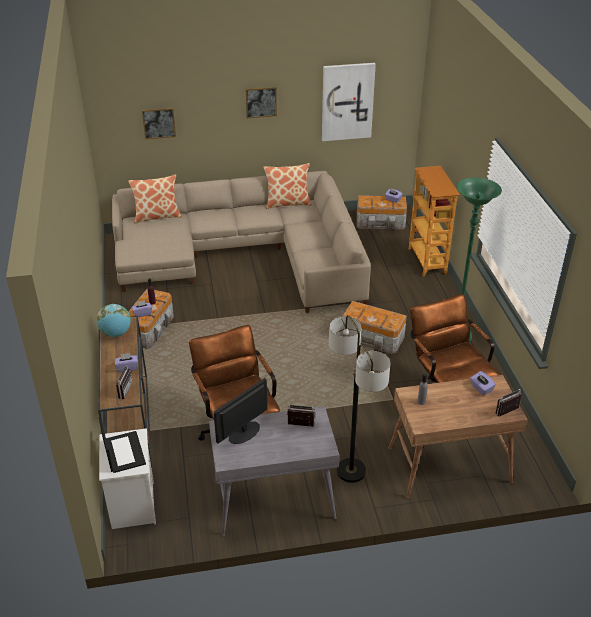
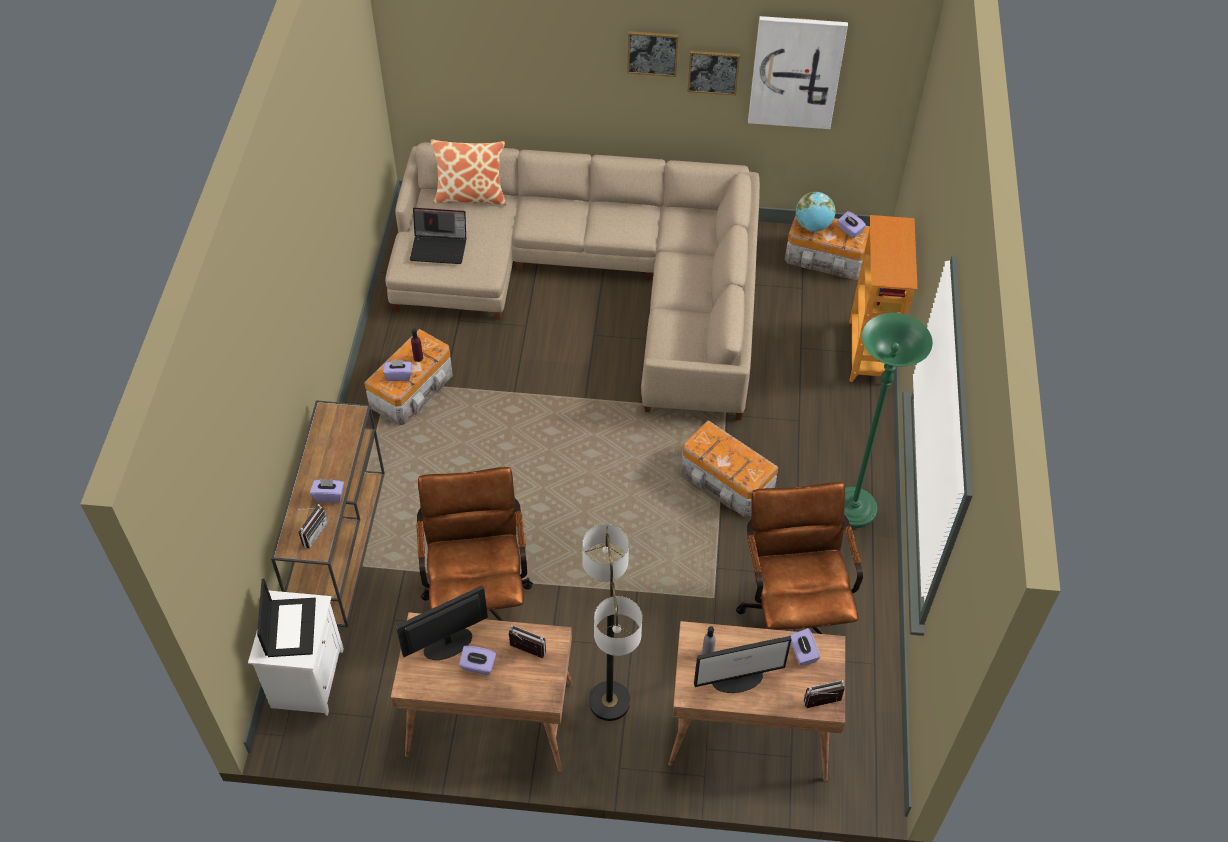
camera: 15 degrees right, 15 degrees up
globe [97,304,131,337] -> globe moved to [796,192,835,232]
picture [142,108,176,139] -> picture moved to [688,50,740,96]
grey desk [209,406,339,536] -> brown desk [391,612,573,772]
pillow [264,163,311,209] -> none
none -> laptop [410,208,466,264]
none -> purple tissue box [459,646,496,675]
none -> monitor [694,636,792,693]

